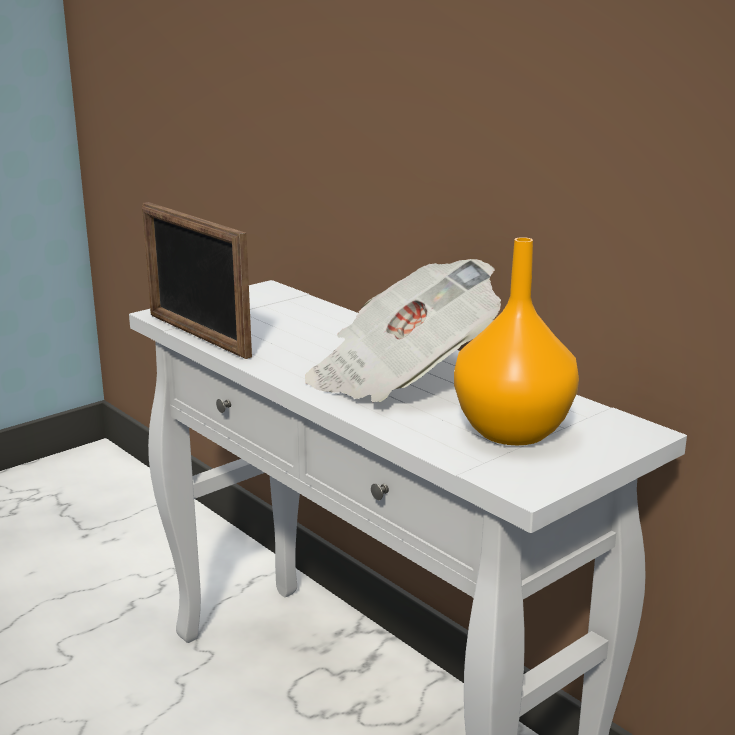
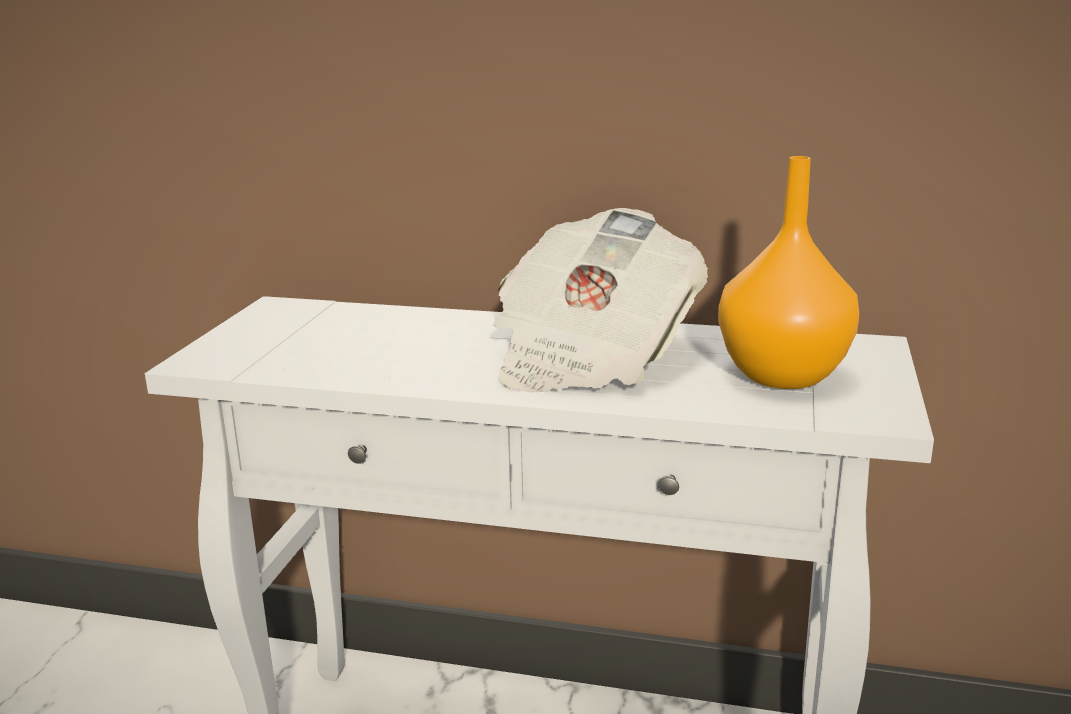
camera: 35 degrees left, 0 degrees up
picture frame [142,202,252,359] -> none

